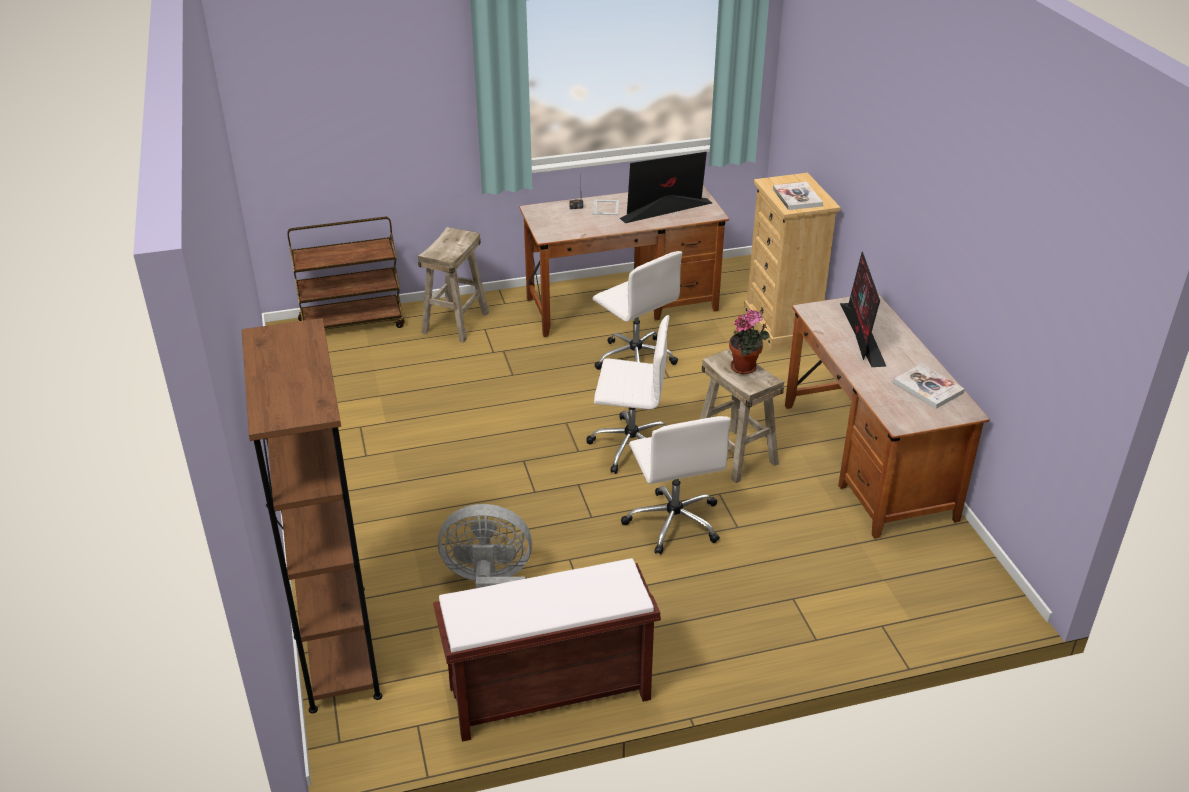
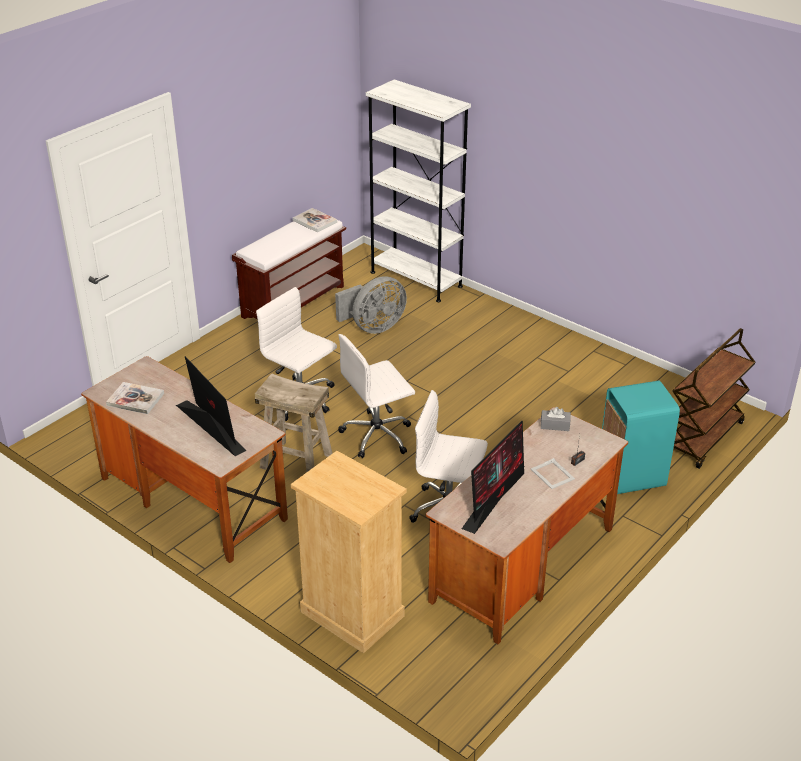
camera: 145 degrees right, 0 degrees up
brown bookcase [241,318,383,714] -> white bookcase [366,79,471,302]
beige stool [418,227,489,343] -> turquoise trash can [602,380,680,494]
potted plant [729,310,770,374] -> none
book [773,182,823,210] -> book moved to [293,208,337,232]
none -> grey tissue box [541,407,571,431]

